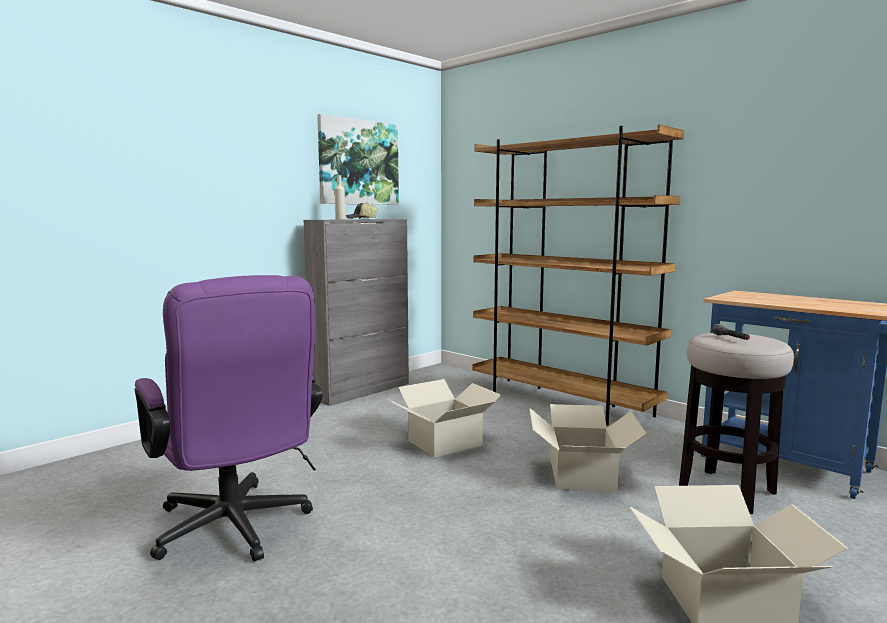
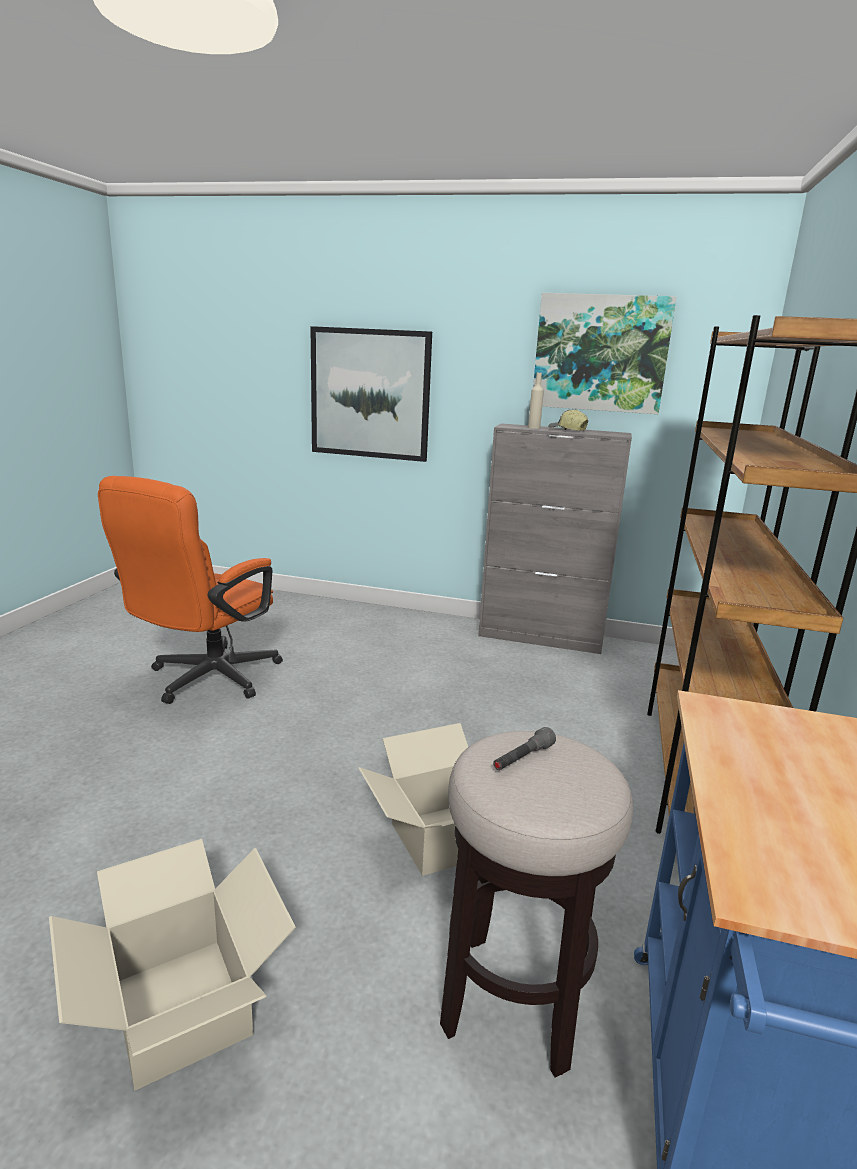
camera: 60 degrees right, 10 degrees up
purple office chair [135,275,323,561] -> orange office chair [98,476,283,704]
cardboard box [387,379,501,458] -> none
none -> picture [310,326,432,462]

